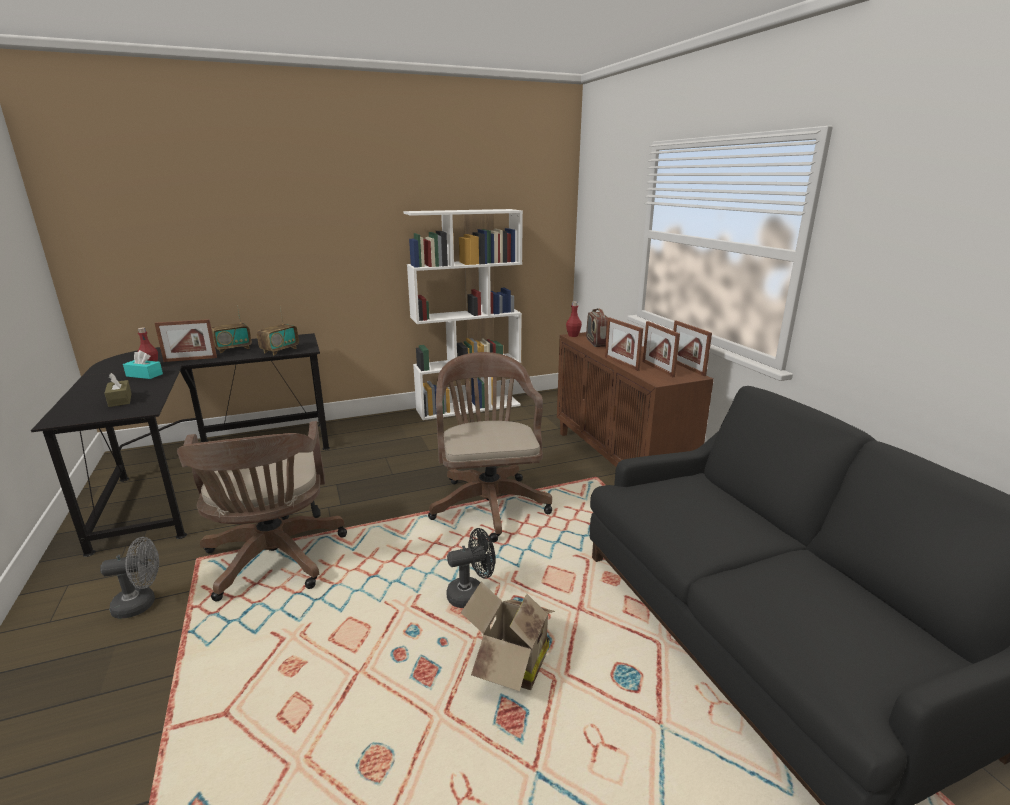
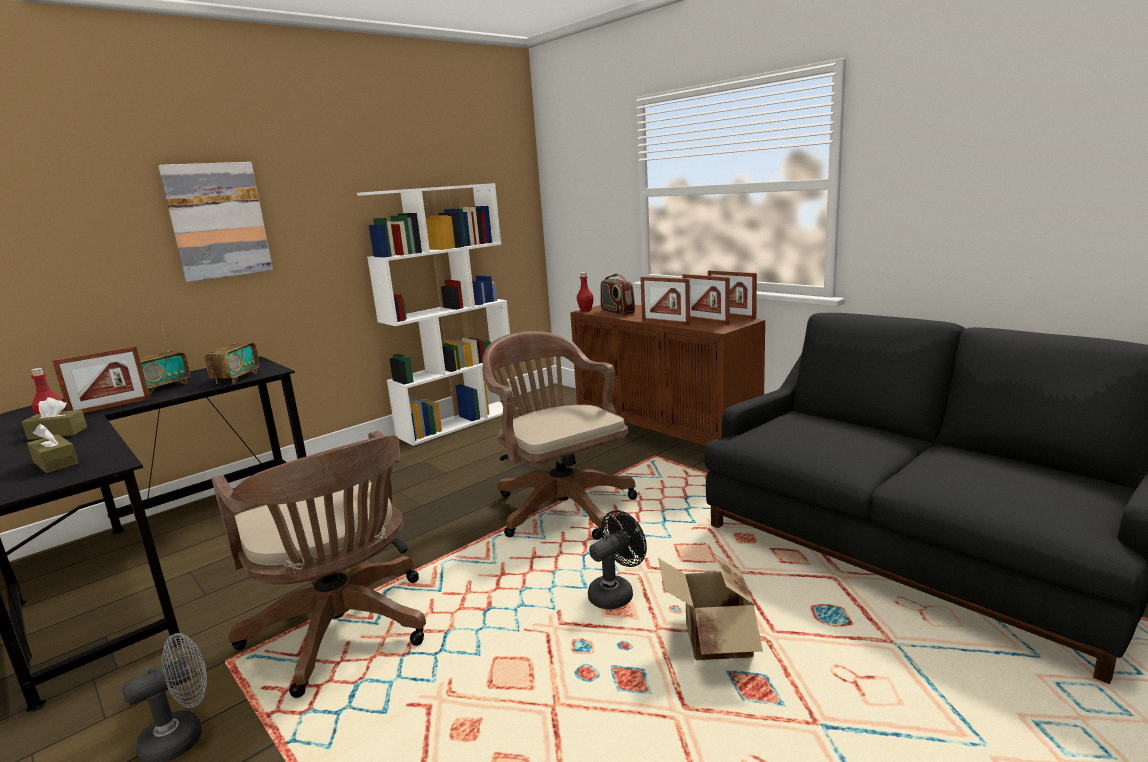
camera: 20 degrees left, 5 degrees down
turquoise tissue box [123,350,163,379] -> brown tissue box [22,397,87,440]
none -> picture [158,162,273,282]

